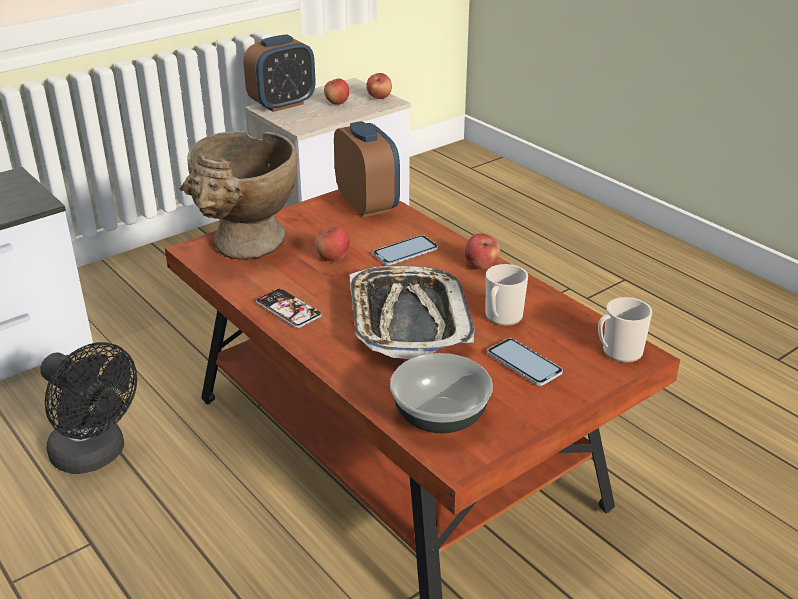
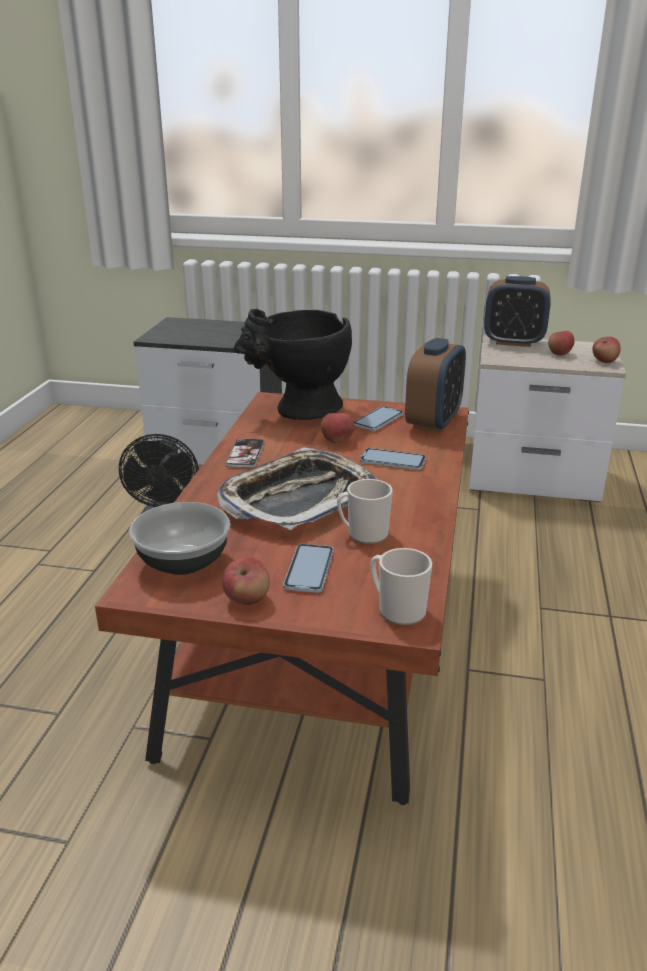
camera: 50 degrees right, 5 degrees down
beige vase [180,131,298,260] -> black vase [233,309,352,420]
apple [465,233,500,269] -> apple moved to [222,557,270,605]
none -> phone [354,406,404,431]

